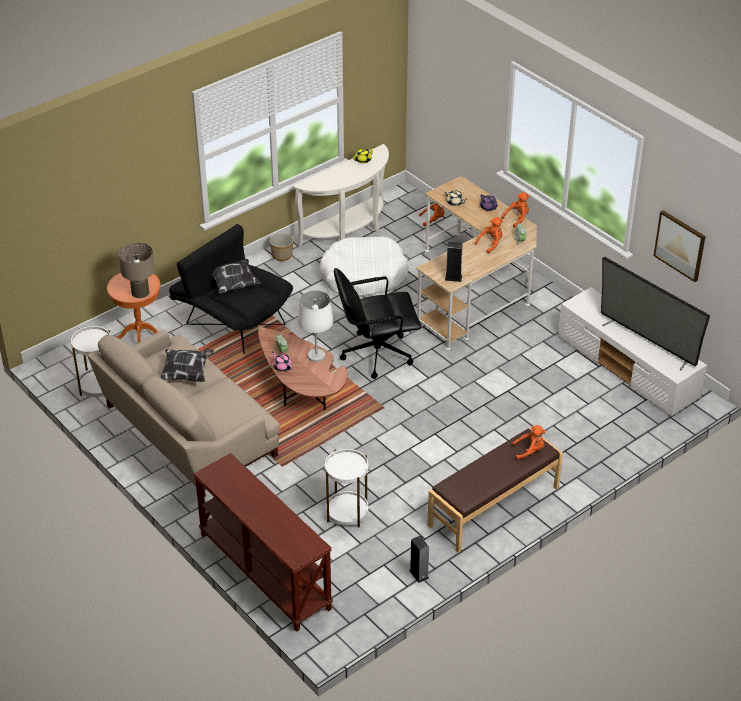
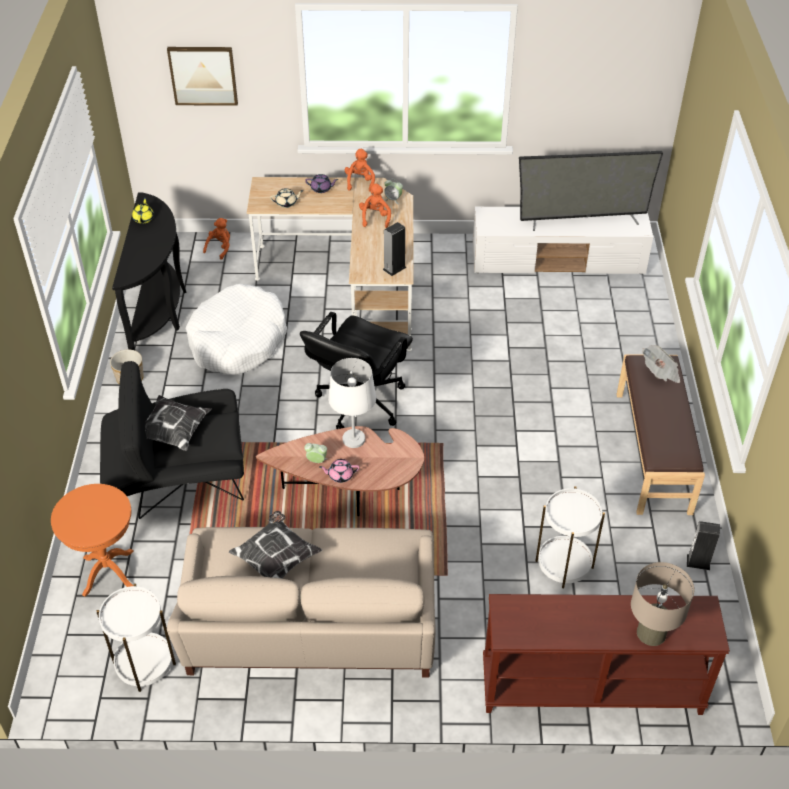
camera: 50 degrees left, 5 degrees up
beige table lamp [118,242,155,298] -> beige table lamp moved to [631,562,694,646]
white console table [293,144,389,247] -> black console table [112,192,187,350]
orange plush toy [512,425,546,460] -> newspaper [642,345,680,383]
picture [654,210,706,282] -> picture moved to [167,47,238,106]

